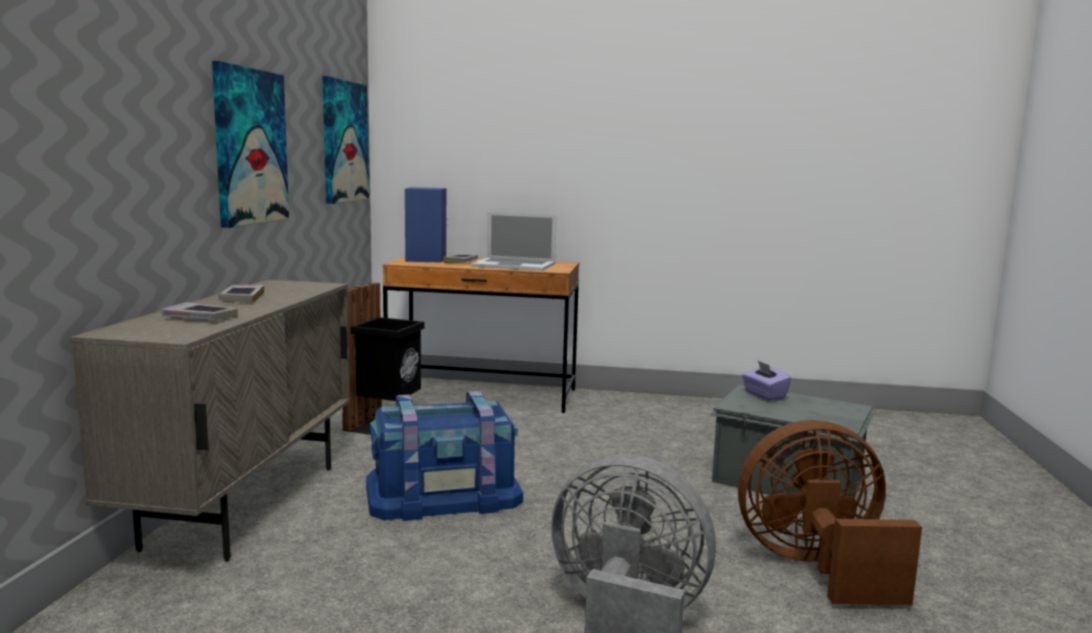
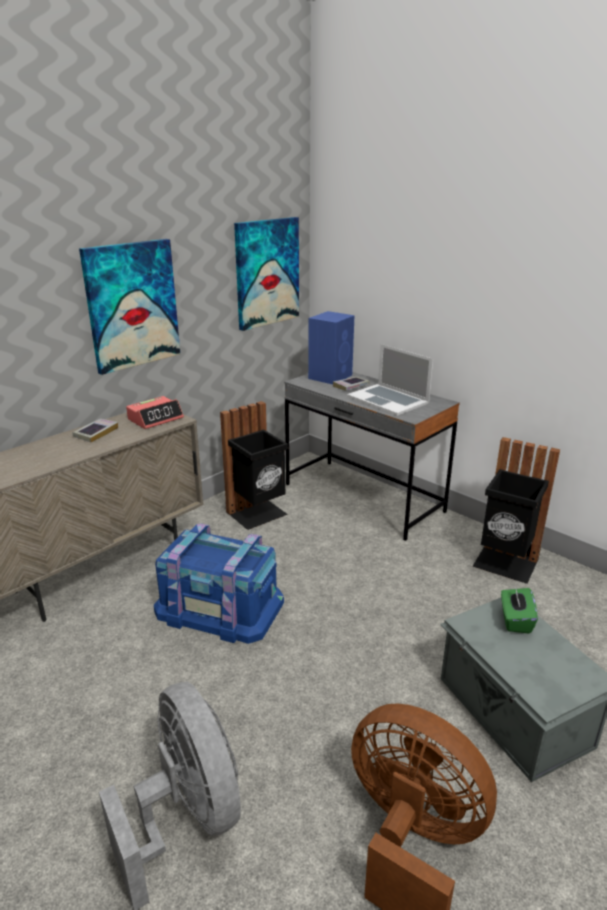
camera: 35 degrees right, 15 degrees up
book [162,302,237,320] -> none
brown desk [383,257,579,413] -> grey desk [285,372,460,541]
purple tissue box [742,361,791,400] -> green tissue box [501,585,538,633]
none -> alarm clock [126,396,184,429]
none -> black trash can [472,437,560,584]

